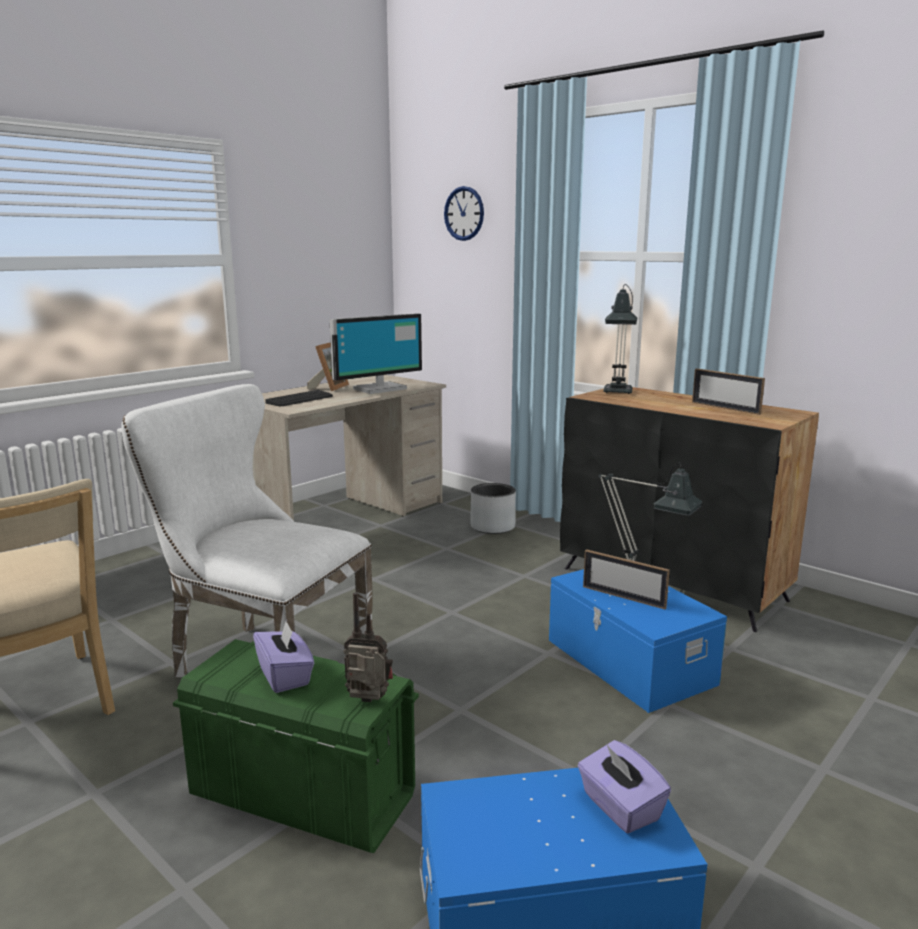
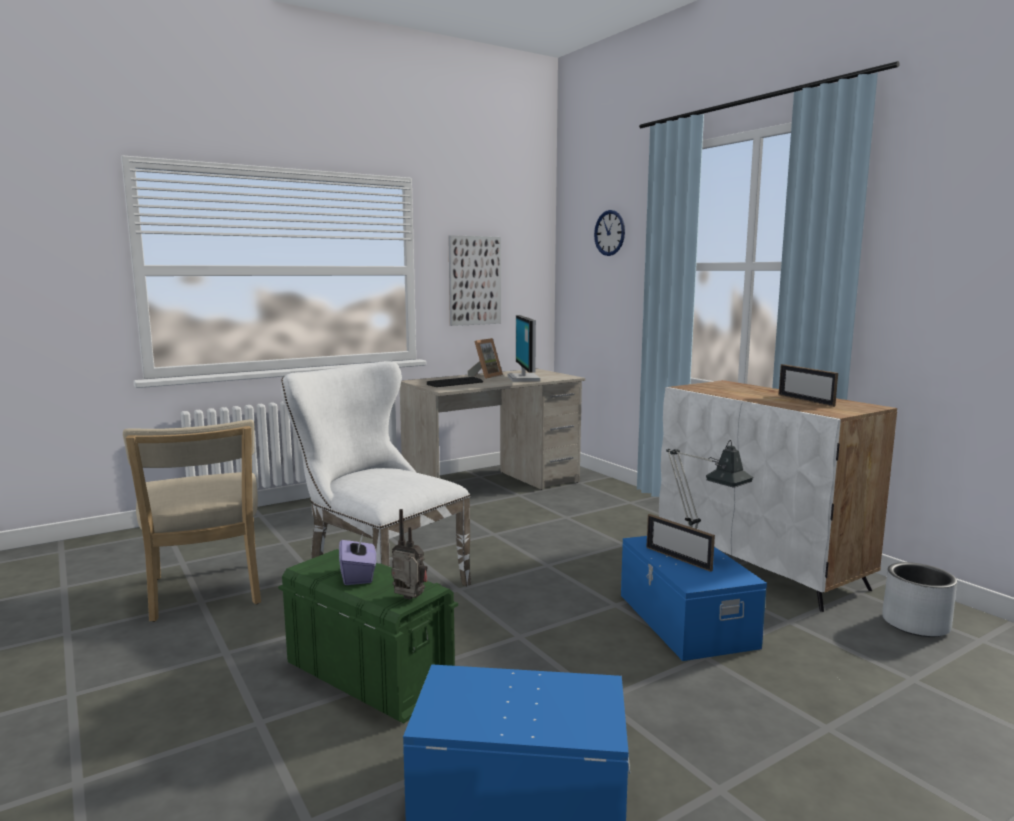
camera: 15 degrees right, 5 degrees down
monitor [330,313,422,394] -> monitor turned 105 degrees clockwise [507,315,540,382]
grey planter [470,483,516,534] -> grey planter moved to [882,562,957,637]
black cabinet [560,387,819,632] -> white cabinet [659,380,897,612]
purple tissue box [578,740,671,833] -> none
table lamp [603,284,637,394] -> none
none -> picture [448,235,501,326]

